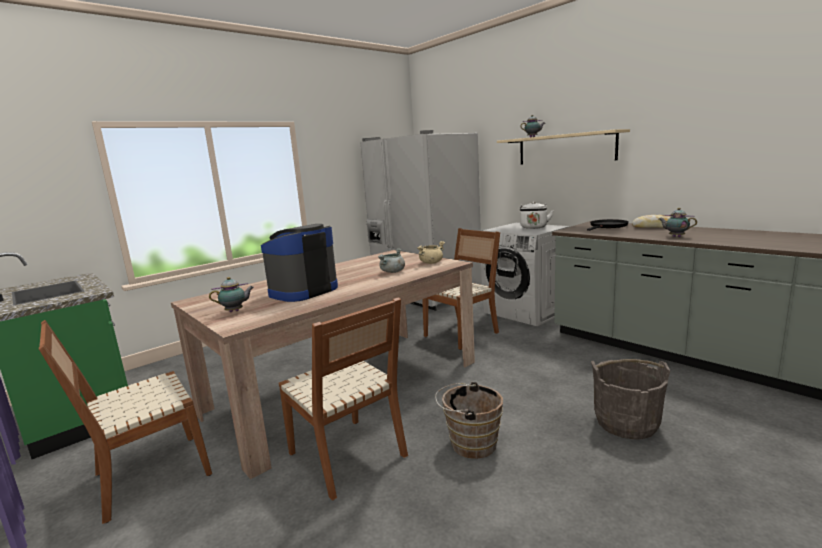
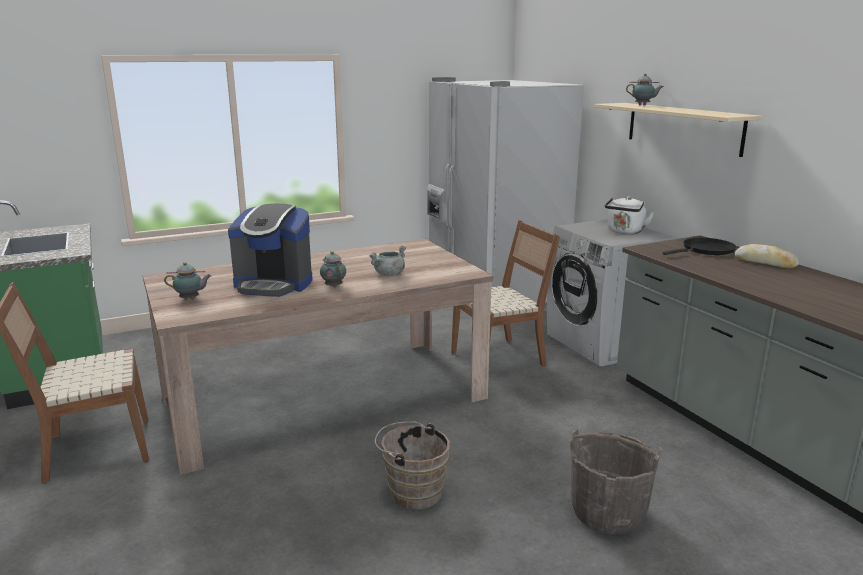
camera: 15 degrees right, 5 degrees up
coffee machine [261,224,338,302] -> coffee machine turned 135 degrees counterclockwise [228,203,312,297]
chair [279,297,408,501] -> none
beige cooking pot [417,241,445,264] -> none
teapot [659,208,697,237] -> teapot moved to [320,251,346,287]

